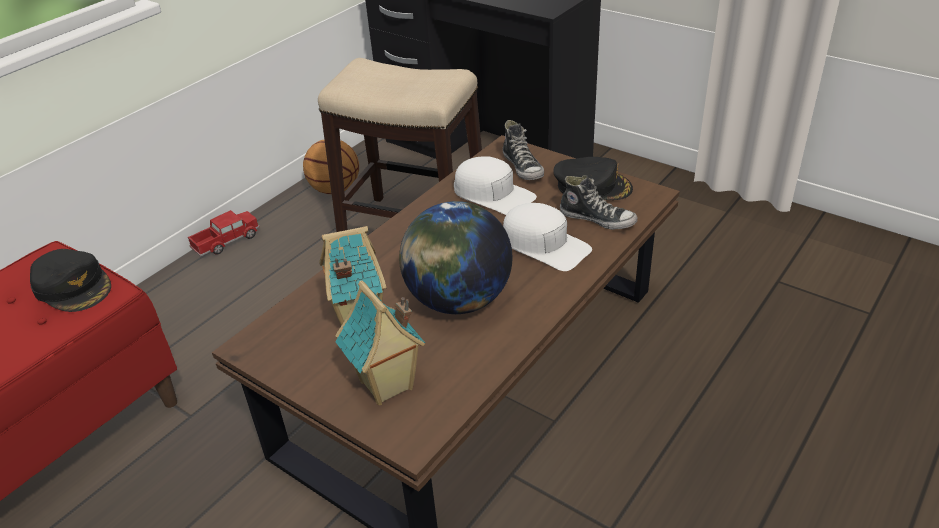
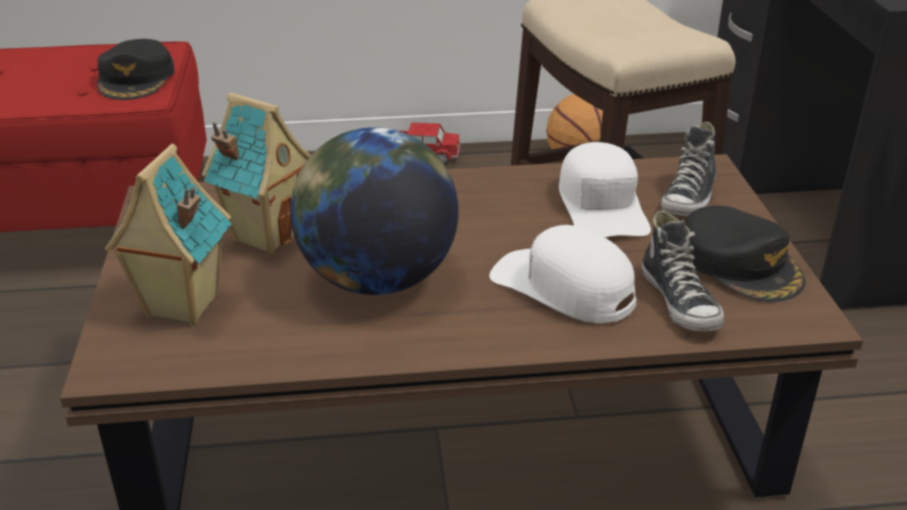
camera: 45 degrees right, 5 degrees down
white cap [503,203,592,271] -> white cap turned 135 degrees clockwise [489,225,636,323]

